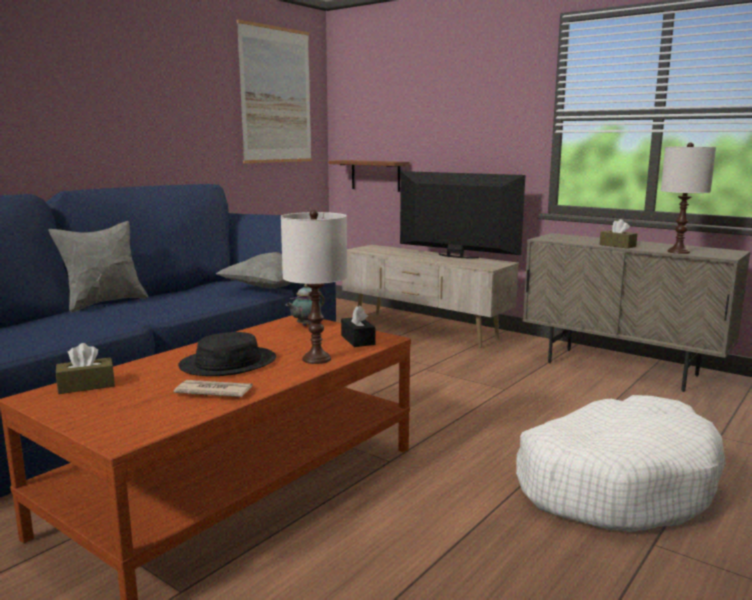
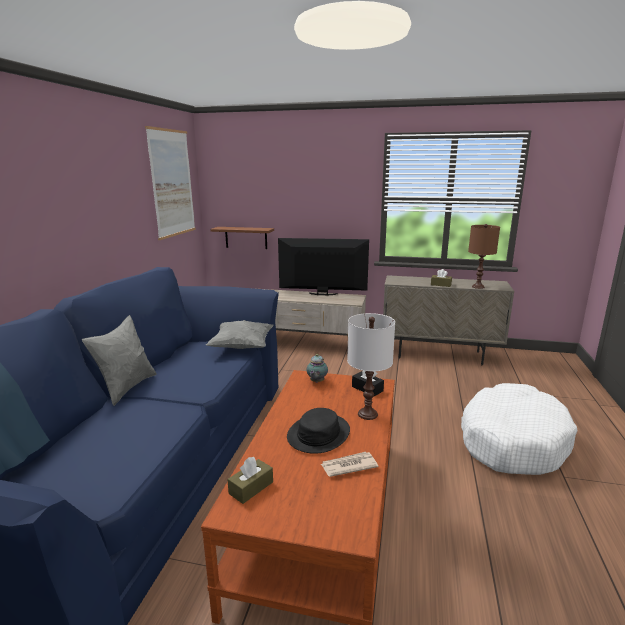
camera: 25 degrees left, 5 degrees up
white table lamp [661,143,716,254] -> brown table lamp [468,224,500,289]

